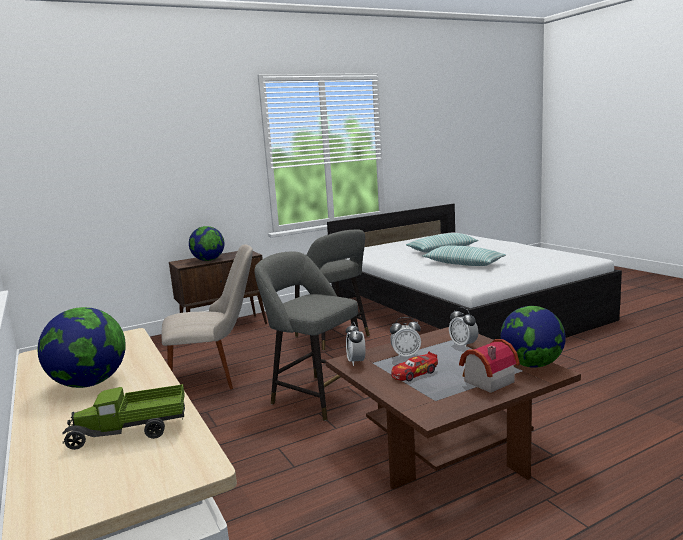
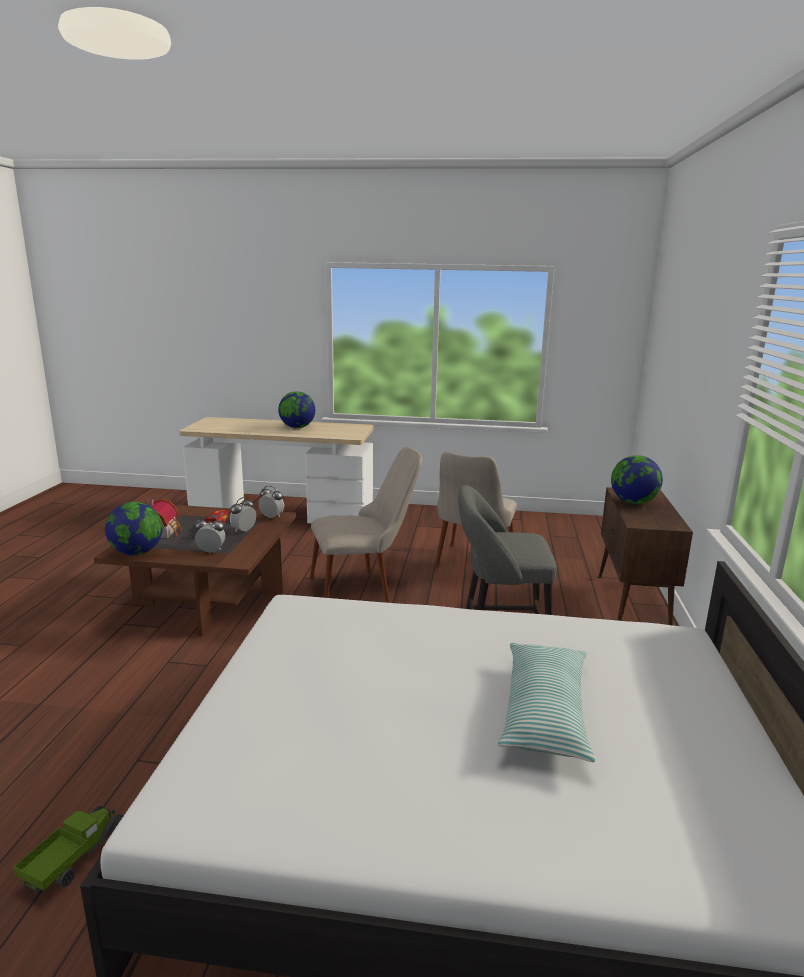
camera: 125 degrees right, 5 degrees up
toy truck [62,384,185,450] -> toy truck moved to [13,805,123,893]
grey stool [254,251,358,421] -> beige chair [310,447,422,603]
pillow [423,245,506,266] -> none

